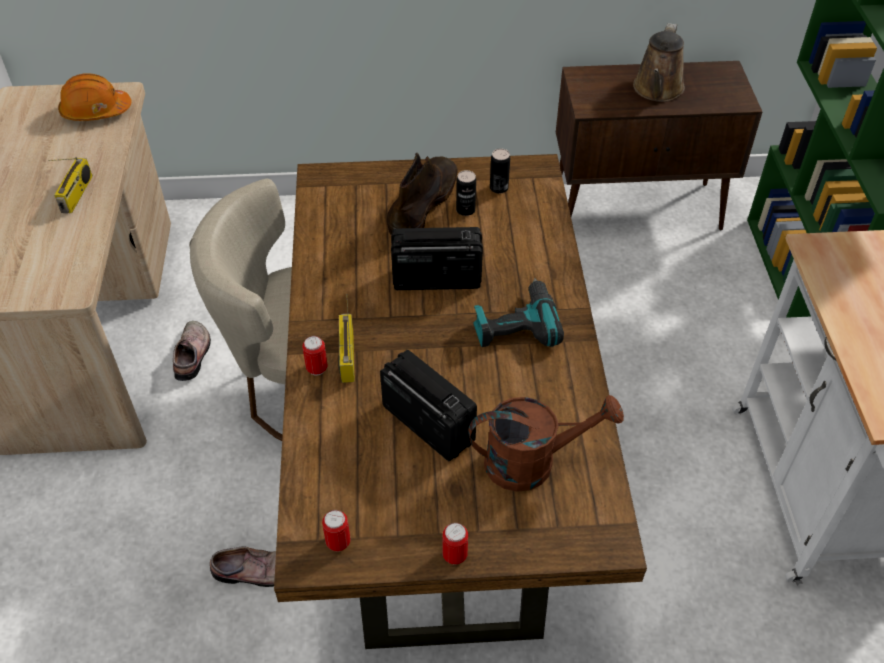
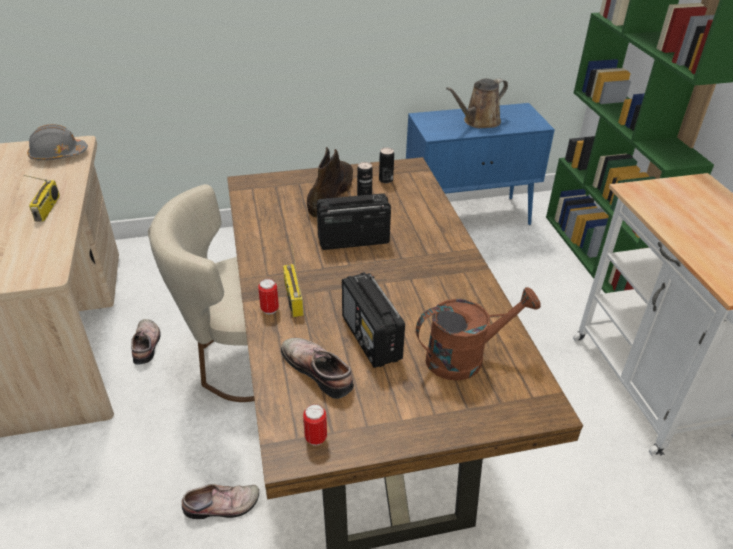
camera: 10 degrees left, 10 degrees down
orange hard hat [58,73,132,121] -> grey hard hat [27,124,88,161]
radio [380,350,477,462] -> radio turned 150 degrees counterclockwise [342,272,405,368]
can [442,523,468,564] -> none
power drill [473,278,564,347] -> none
brown cabinet [556,61,762,230] -> blue cabinet [406,103,555,225]
brown watering can [633,23,685,102] -> brown watering can turned 45 degrees clockwise [446,78,508,128]
none -> shoe [281,338,354,399]

